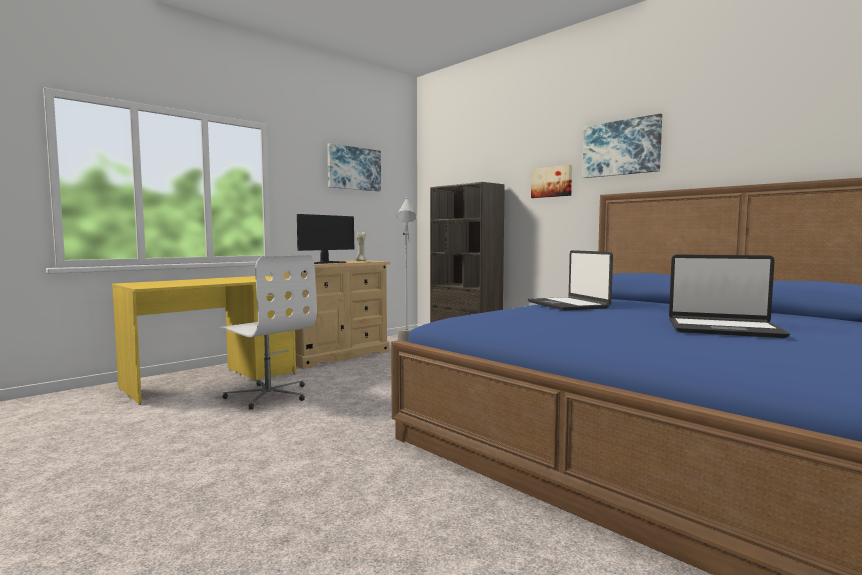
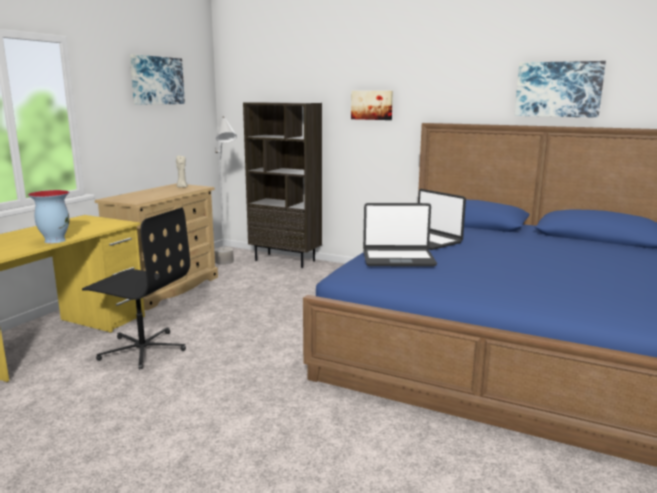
camera: 20 degrees left, 10 degrees up
white office chair [218,255,317,409] -> black office chair [82,208,190,369]
monitor [297,214,354,264] -> none
picture [582,114,662,178] -> picture moved to [515,61,606,118]
laptop [669,254,790,338] -> laptop moved to [363,203,437,267]
none -> vase [28,190,69,243]

